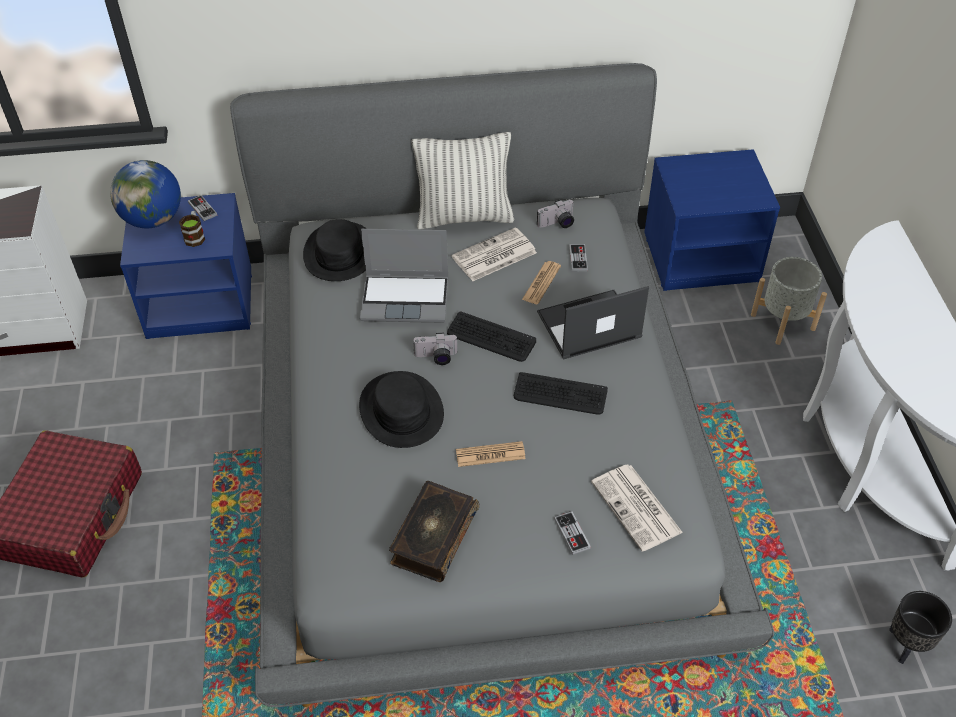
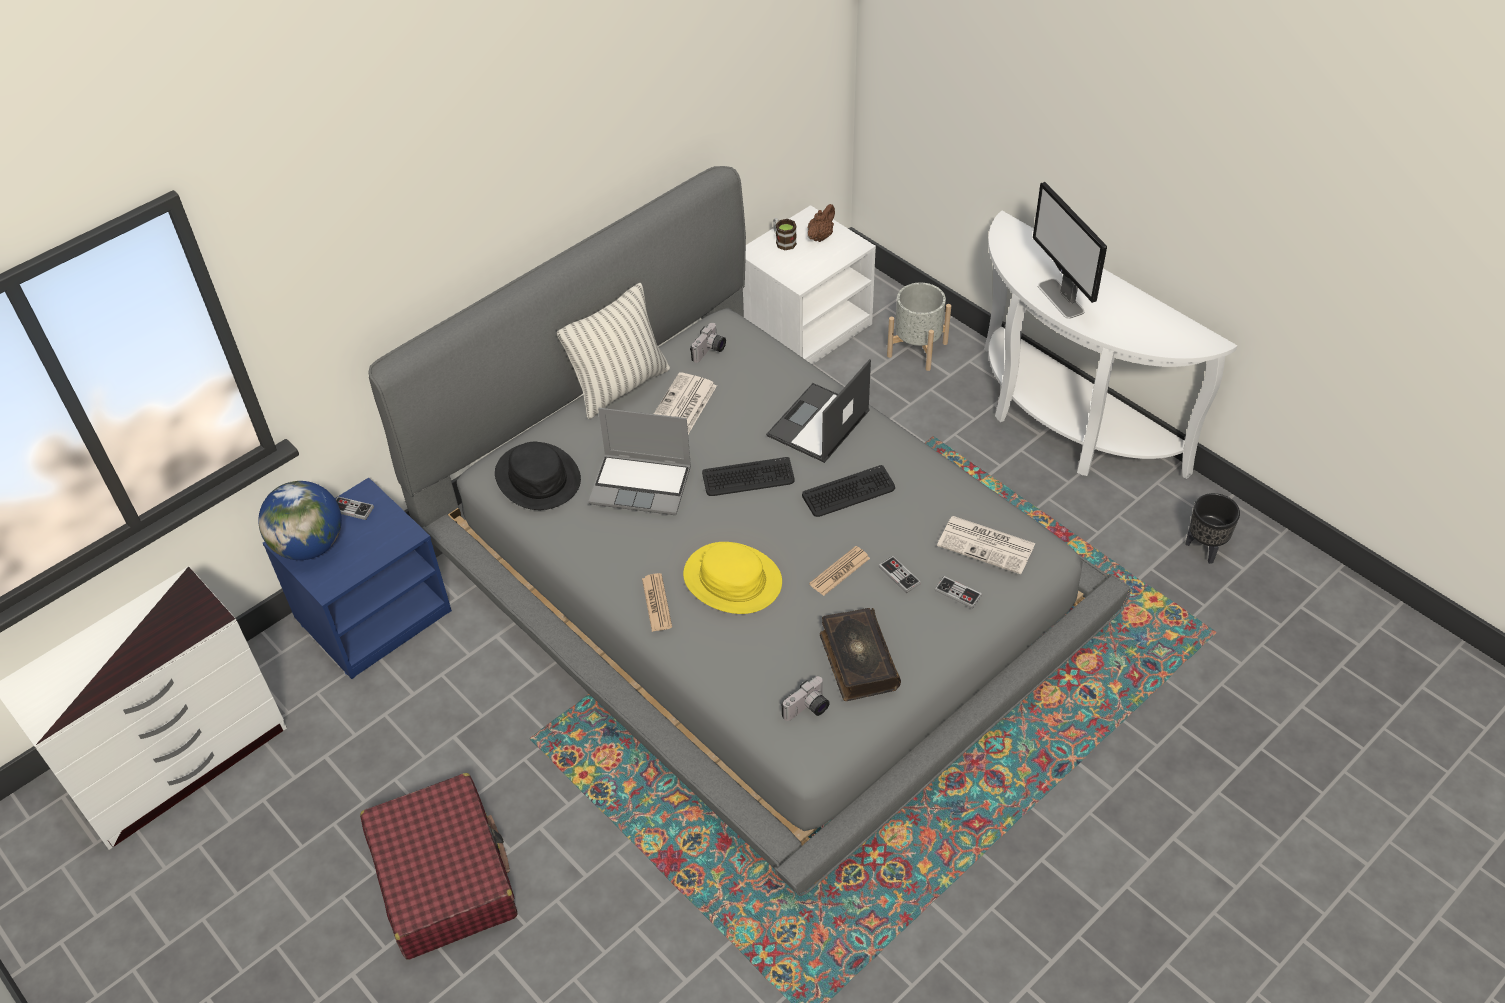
camera: 35 degrees left, 0 degrees up
mug [179,211,205,247] -> mug moved to [773,218,797,250]
black hat [359,371,444,448] -> yellow hat [683,542,782,614]
laptop [360,229,448,323] -> laptop turned 45 degrees clockwise [588,408,691,515]
camera [413,333,458,365] -> camera moved to [781,676,830,721]
newspaper [522,261,561,304] -> newspaper moved to [642,573,672,632]
game controller [569,244,588,272] -> game controller moved to [879,556,921,593]
blue nightstand [644,149,780,291] -> white nightstand [743,205,876,365]
none -> brown teapot [808,204,835,242]
none -> monitor [1033,182,1107,319]

